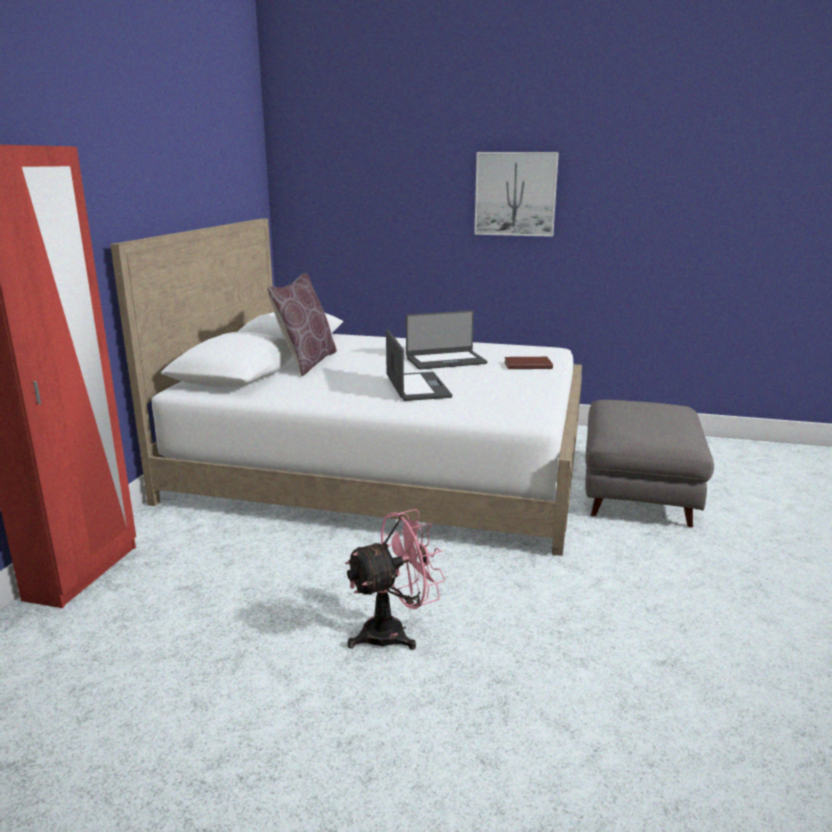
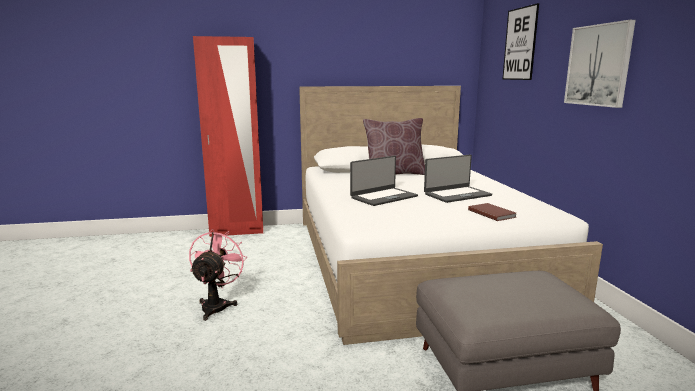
camera: 65 degrees right, 5 degrees down
pink fan [345,509,446,650] -> pink fan turned 120 degrees counterclockwise [189,229,247,321]
laptop [406,311,488,370] -> laptop turned 75 degrees counterclockwise [424,155,492,203]
none -> picture [503,3,539,80]

